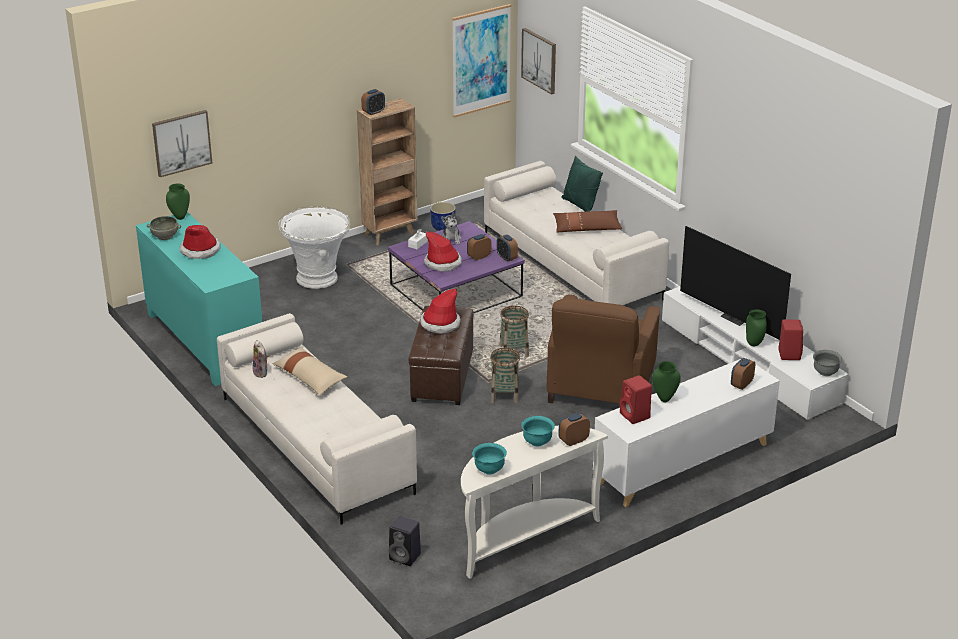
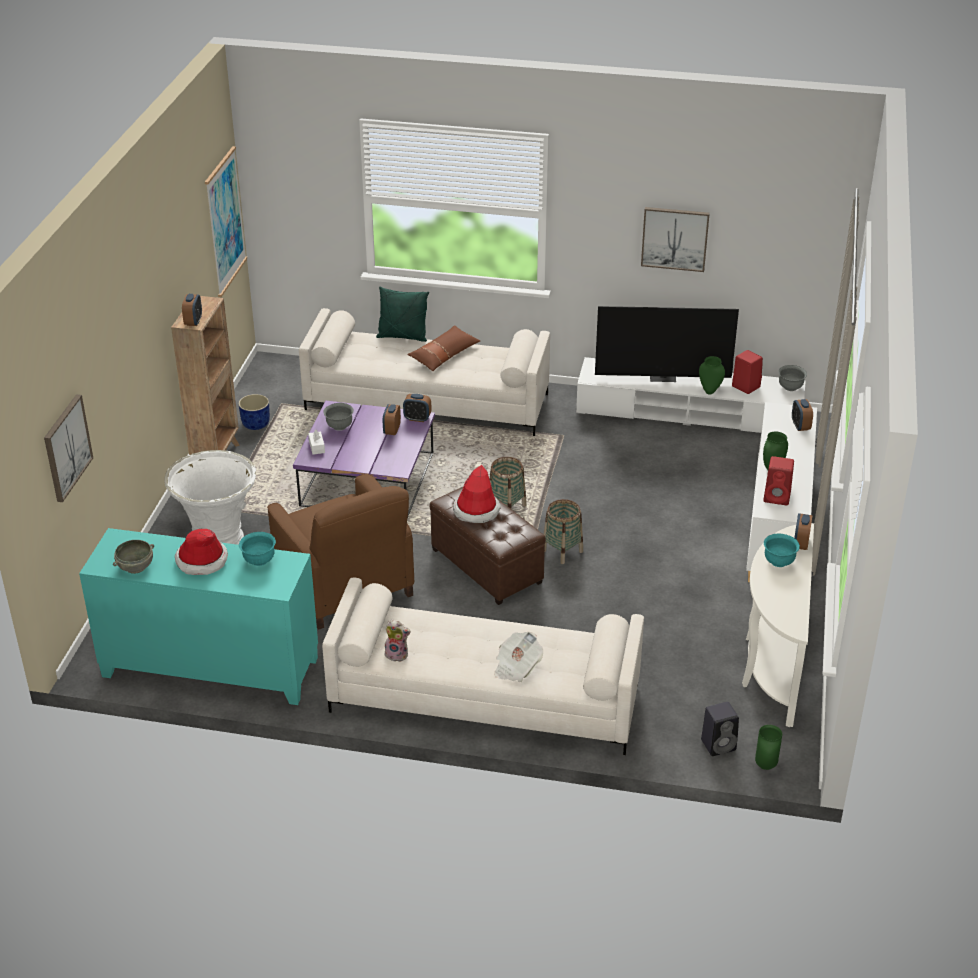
camera: 45 degrees left, 5 degrees up
green vase [166,184,190,220] -> green vase moved to [755,725,782,770]
beige pillow [273,346,347,396] -> none
hat [424,231,462,271] -> none
plush toy [441,212,461,244] -> grey bowl [323,403,354,431]
turquoise bowl [472,443,507,475] -> turquoise bowl moved to [239,532,276,566]
picture [521,28,556,94] -> picture moved to [641,207,710,272]
brown armchair [547,295,660,403] -> brown armchair moved to [267,473,414,630]
none -> newspaper [494,632,543,682]

